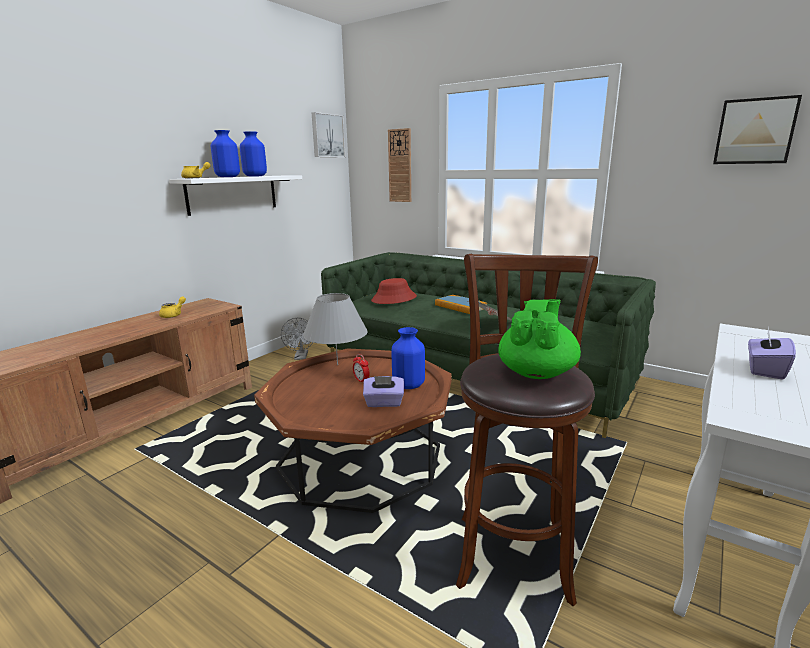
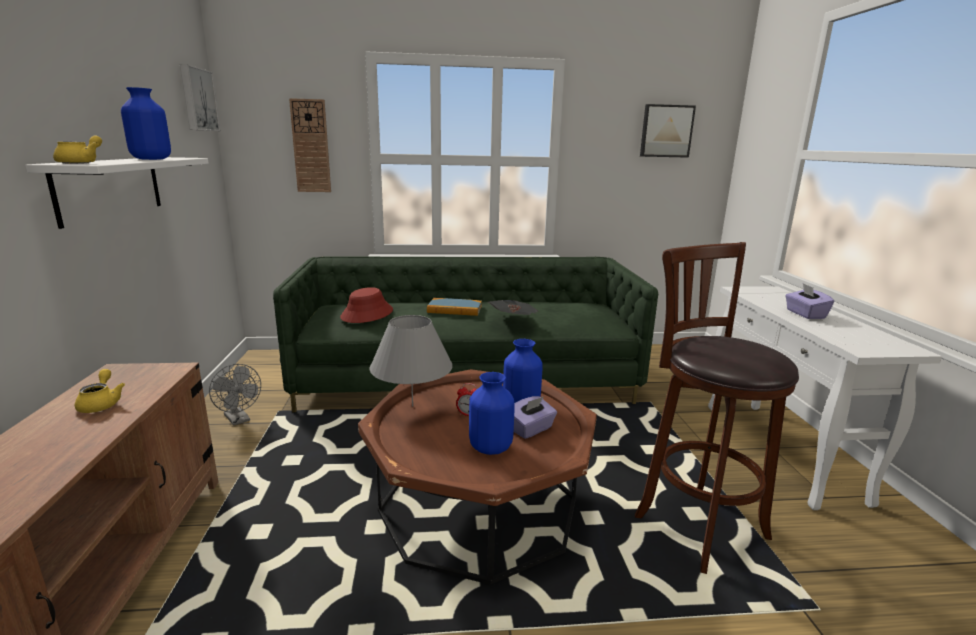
camera: 40 degrees left, 0 degrees up
blue vase [211,130,240,177] -> blue vase moved to [469,372,515,455]
green teapot [498,299,581,379] -> none

